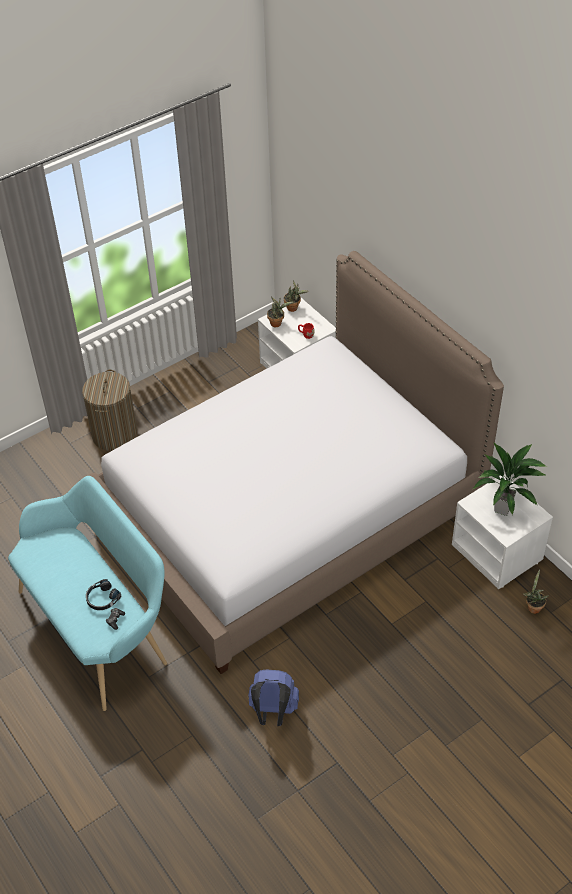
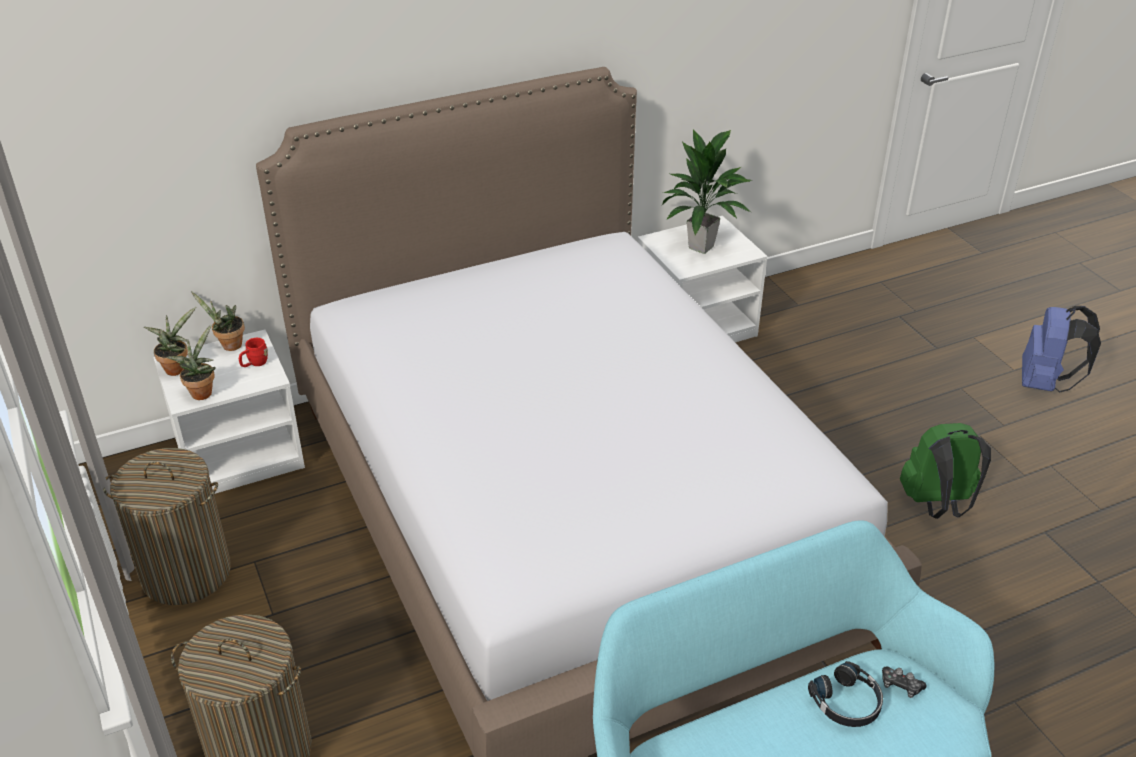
camera: 80 degrees left, 10 degrees down
blue backpack [248,669,299,726] -> blue backpack moved to [1022,306,1101,393]
potted plant [523,569,549,614] -> potted plant moved to [191,291,245,351]
none -> laundry basket [103,448,231,605]
none -> green backpack [900,423,991,519]

